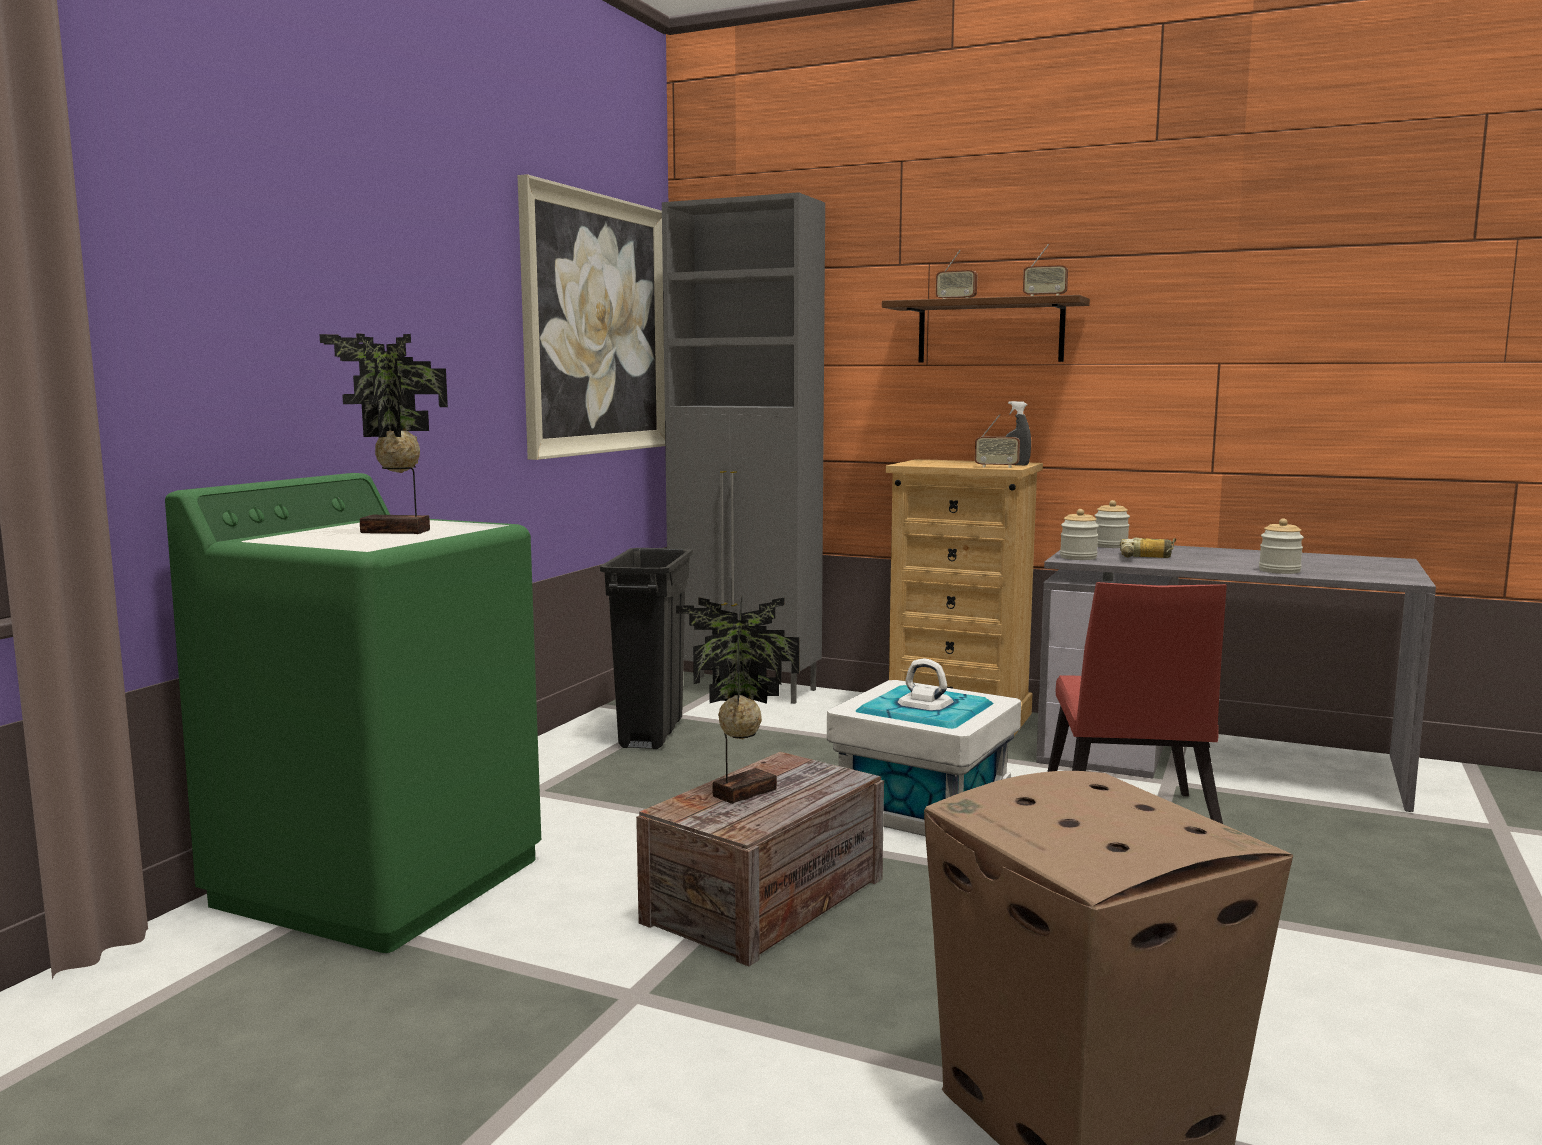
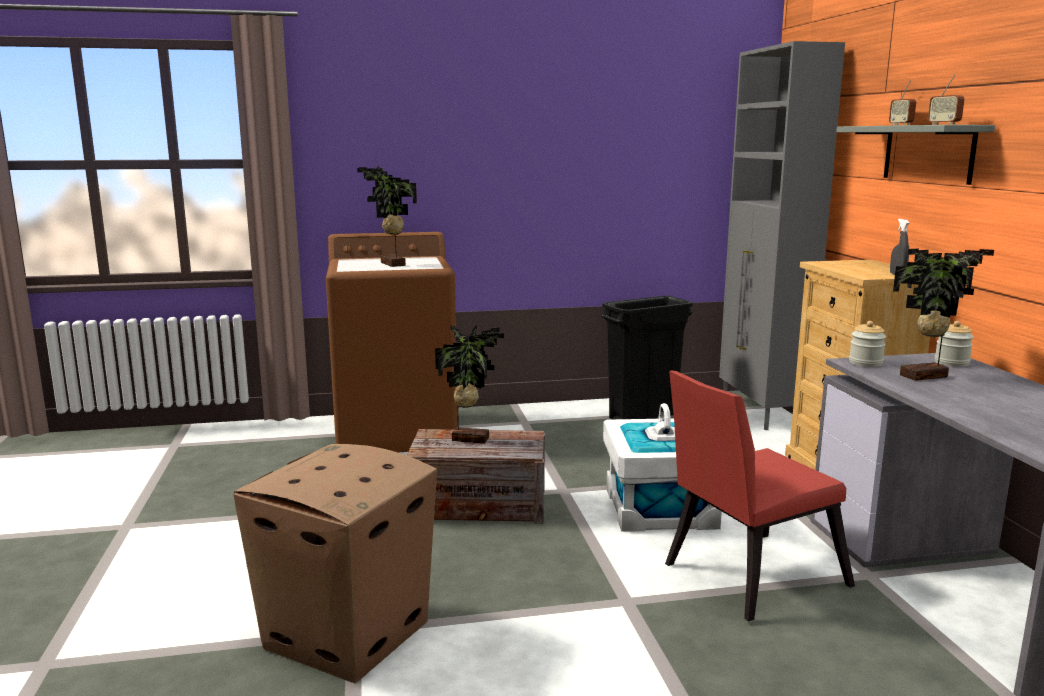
camera: 55 degrees right, 5 degrees up
green washing machine [165,473,541,953] -> brown washing machine [326,232,458,453]
picture [517,174,665,460] -> none
brown shelf [882,295,1090,363] -> grey shelf [836,125,995,185]
radio [975,414,1020,468] -> none
power drill [1120,538,1176,558] -> potted plant [893,248,994,381]
jar [1259,518,1304,574] -> none

